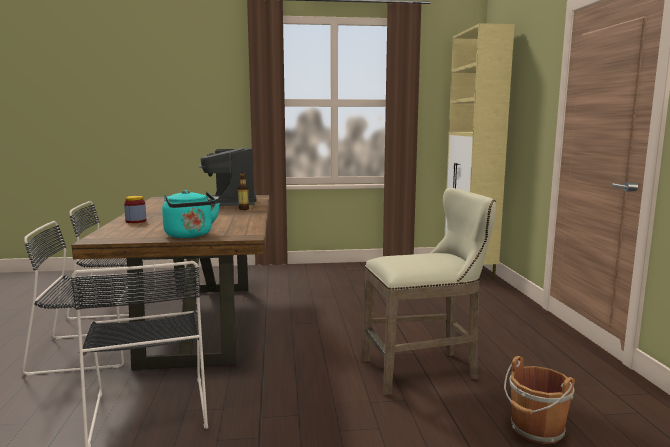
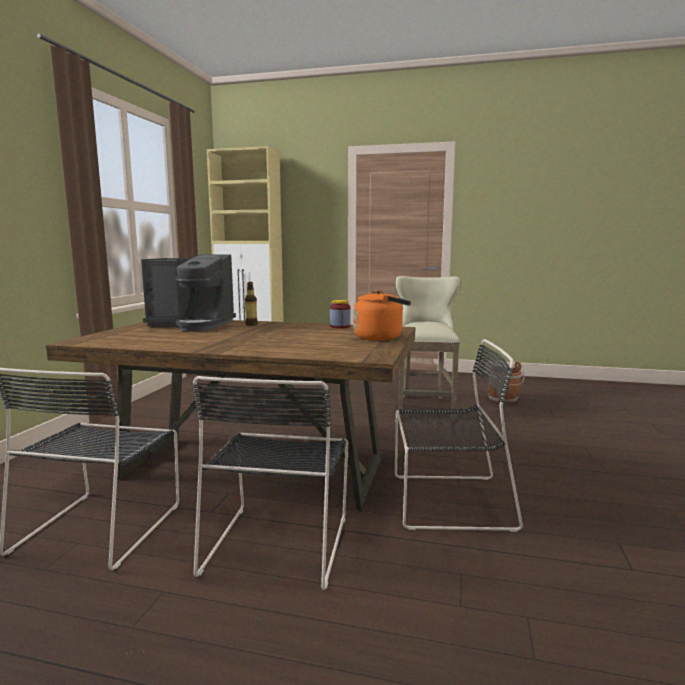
camera: 70 degrees left, 0 degrees up
jar [124,196,146,223] -> jar moved to [330,300,351,329]
turquoise kettle [162,190,220,238] -> orange kettle [353,290,411,341]

